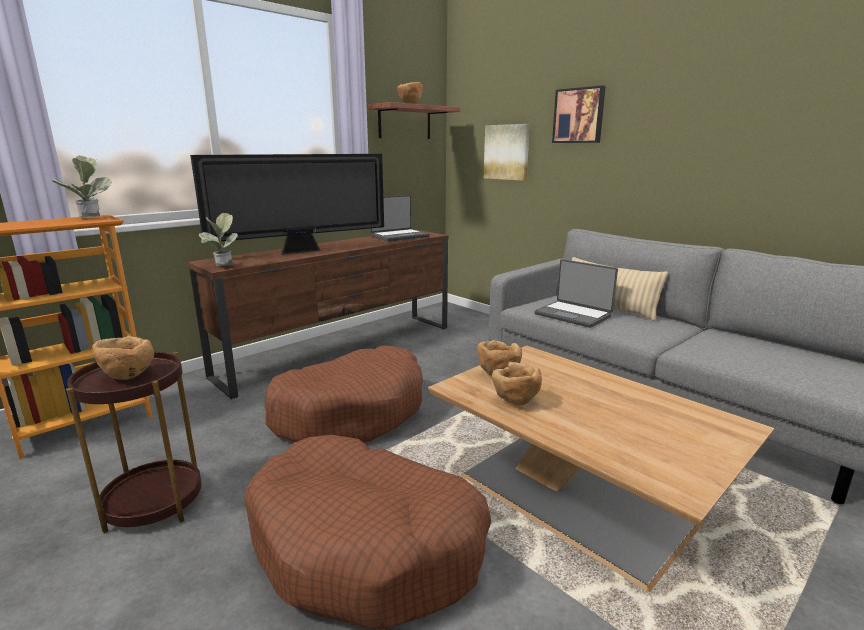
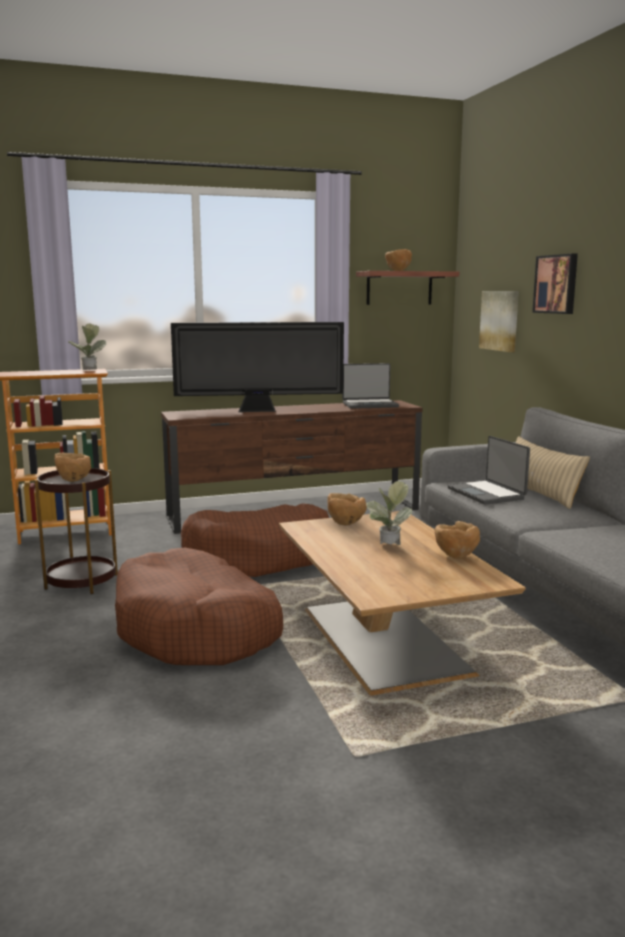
camera: 25 degrees right, 5 degrees down
potted plant [199,213,238,267] -> potted plant moved to [366,481,412,545]
brown bowl [492,362,542,406] -> brown bowl moved to [435,521,480,559]

